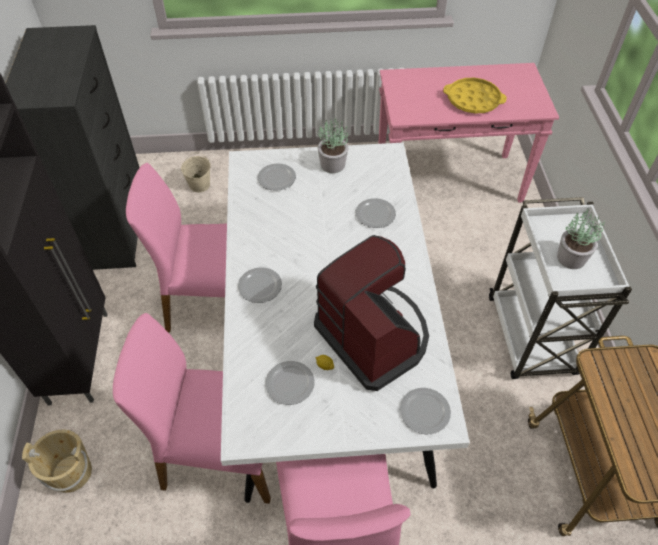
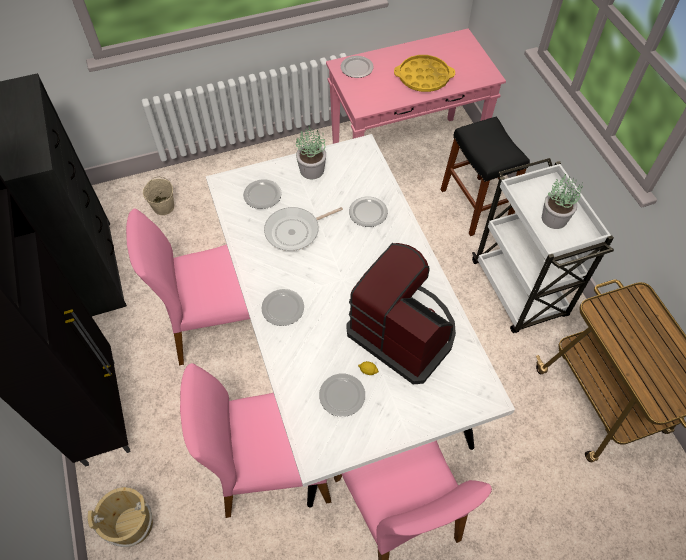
camera: 15 degrees left, 5 degrees up
plate [400,388,451,434] -> plate moved to [341,56,374,78]
none -> frying pan [264,207,343,251]
none -> black stool [441,117,530,236]

